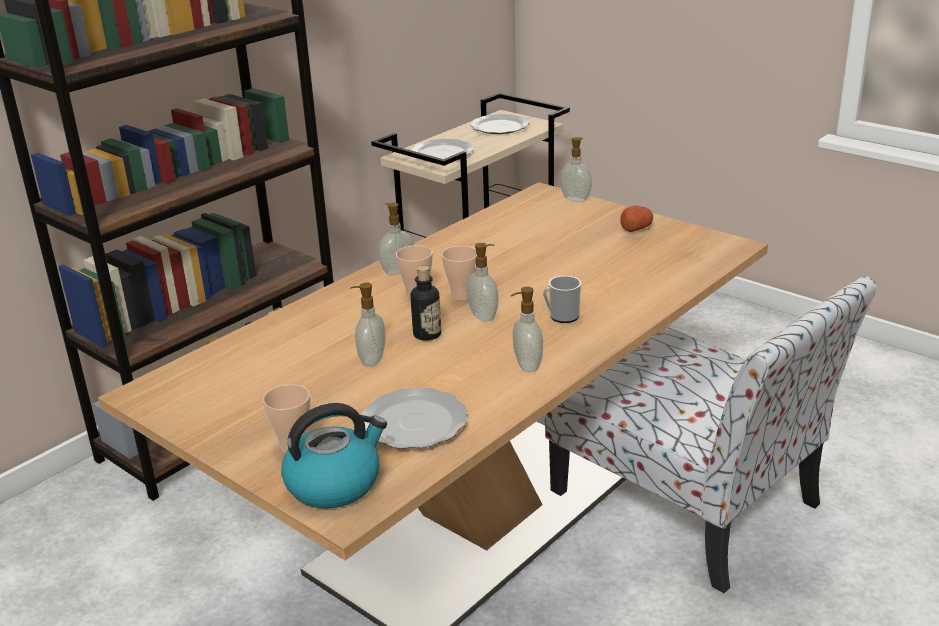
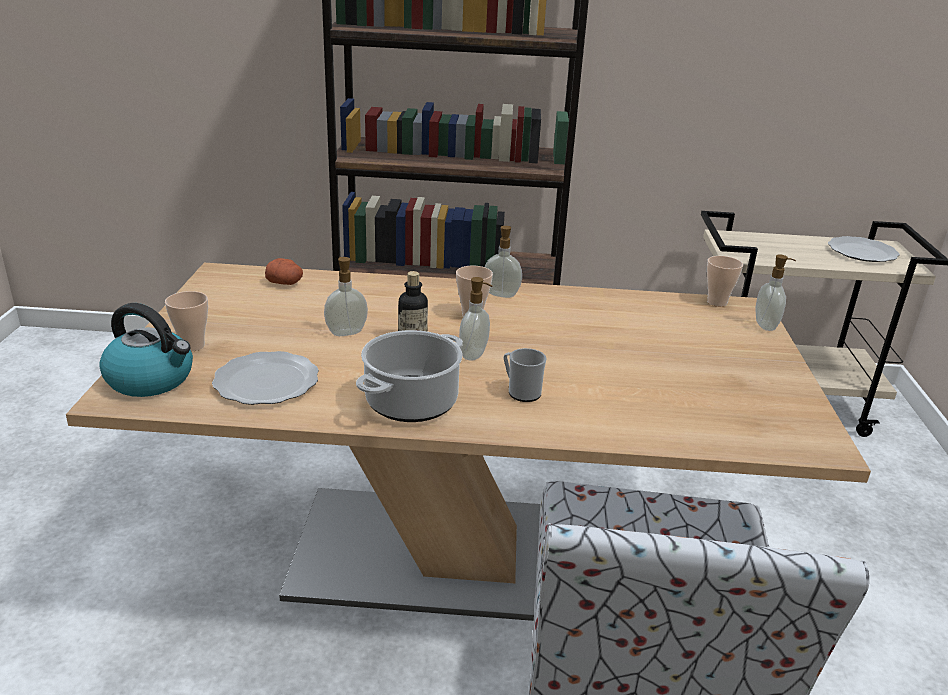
camera: 50 degrees right, 0 degrees up
plate [411,139,474,159] -> none
cup [442,246,477,300] -> cup moved to [707,256,743,307]
soap dispenser [511,287,543,372] -> cooking pot [356,330,463,422]
potato [620,205,653,232] -> potato moved to [265,258,303,285]

